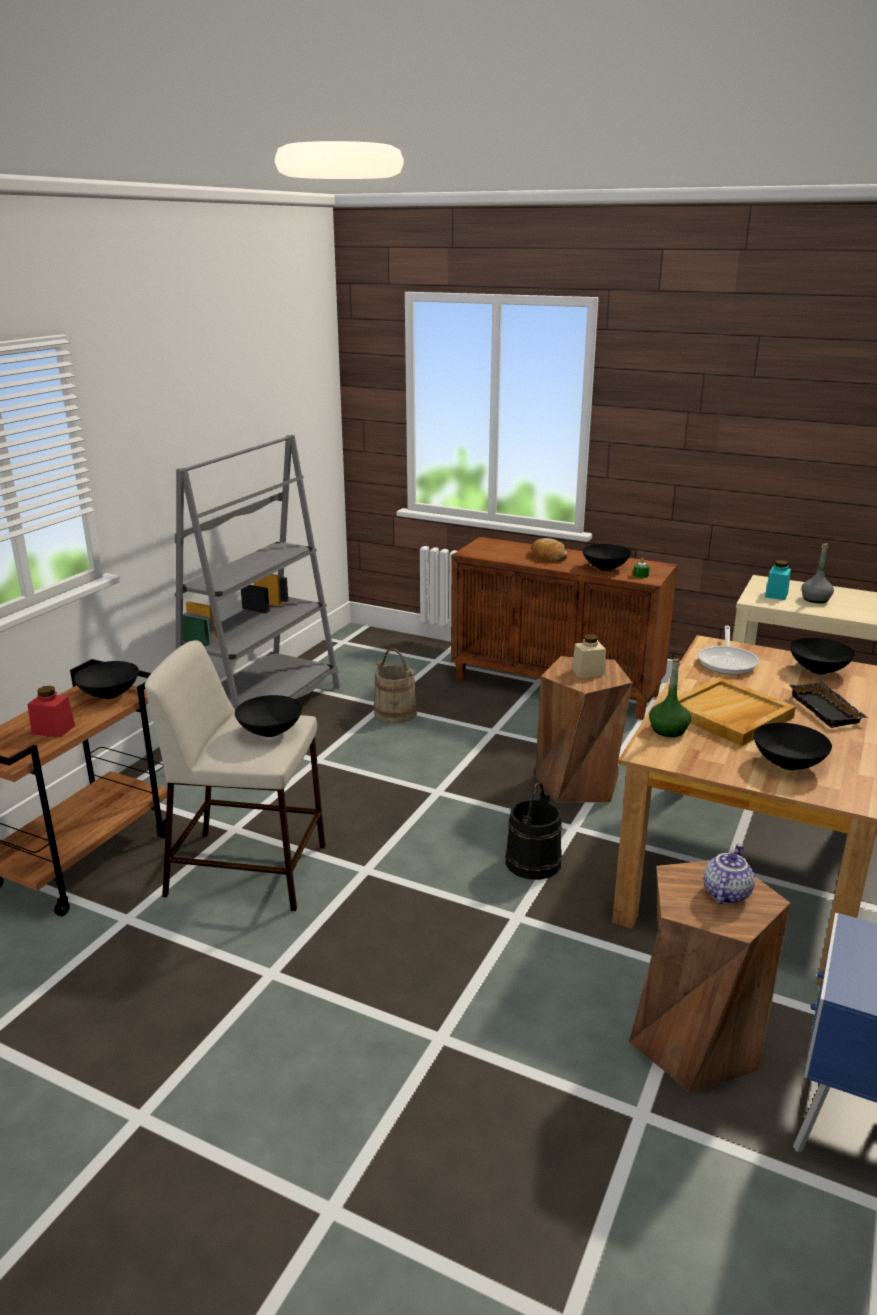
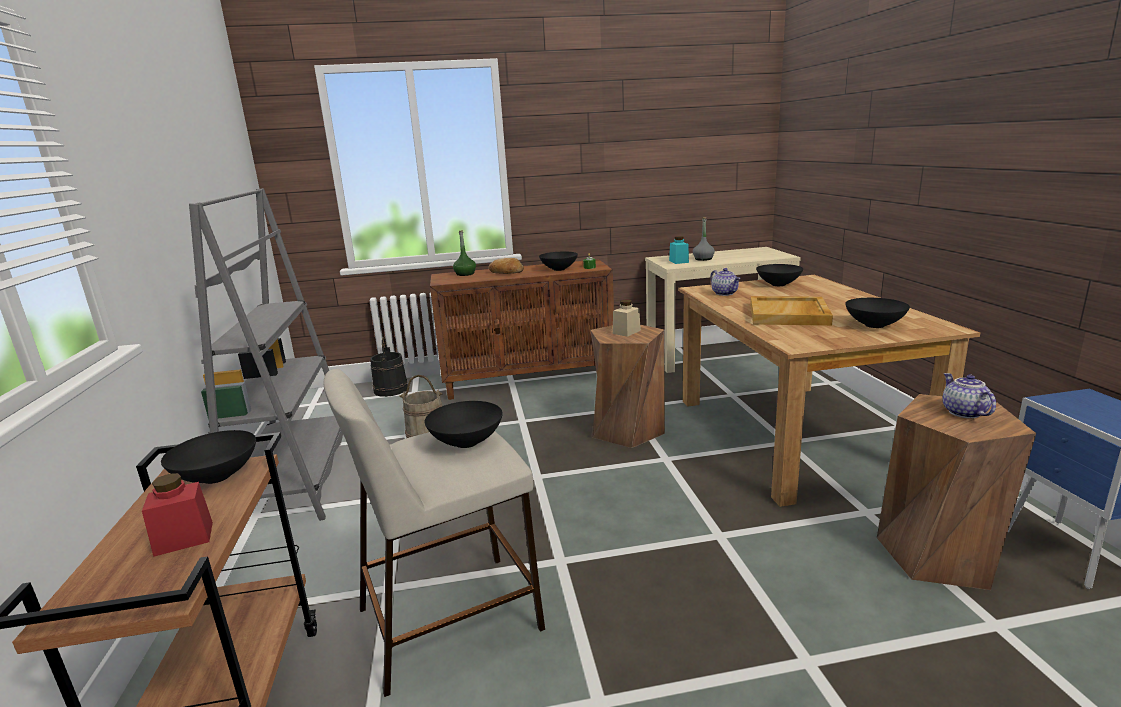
camera: 35 degrees left, 5 degrees down
black bucket [505,782,562,880] -> black bucket moved to [370,337,408,397]
green bottle [649,659,691,737] -> green bottle moved to [453,230,476,276]
frying pan [698,626,759,675] -> teapot [710,268,741,296]
black tray [789,682,868,728] -> none

